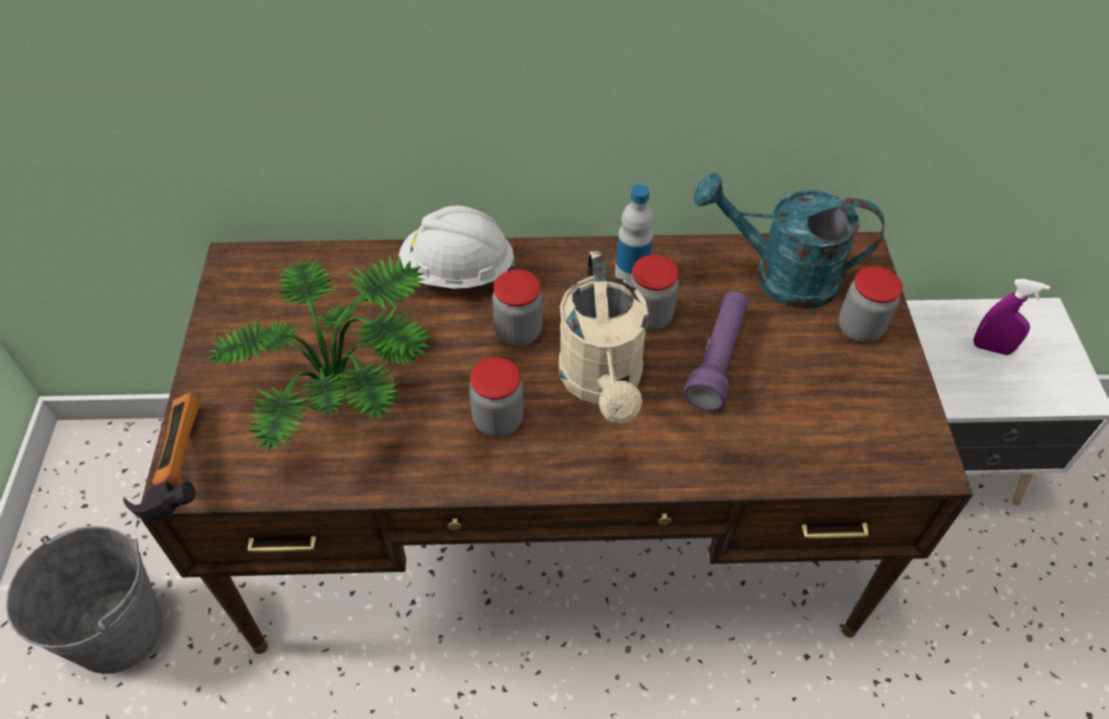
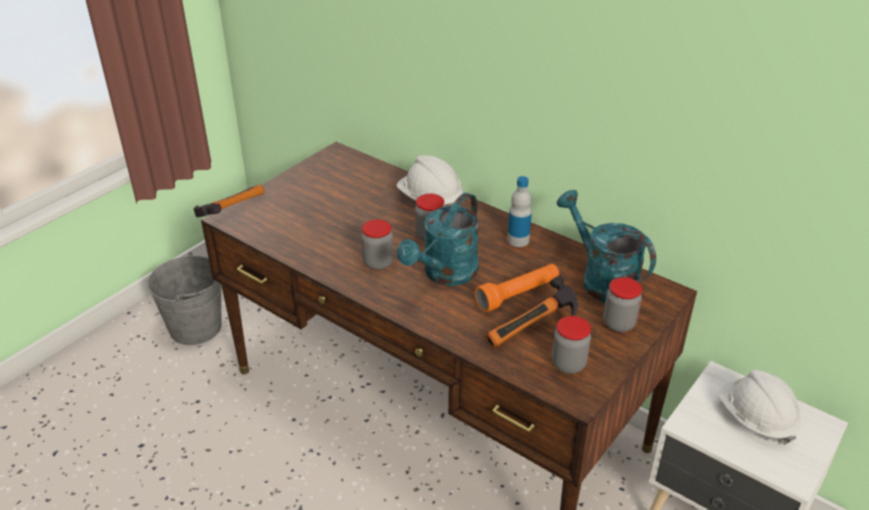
camera: 40 degrees right, 15 degrees down
potted plant [209,256,432,452] -> none
beige watering can [559,251,649,423] -> turquoise watering can [397,193,479,286]
jar [629,255,679,331] -> jar moved to [552,316,591,374]
purple flashlight [683,291,748,411] -> orange flashlight [475,264,559,312]
purple spray bottle [973,279,1050,355] -> white hard hat [719,369,801,445]
none -> hammer [486,275,578,348]

